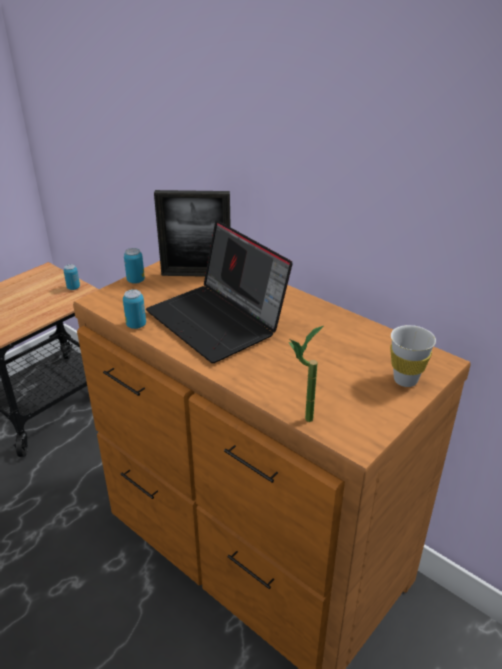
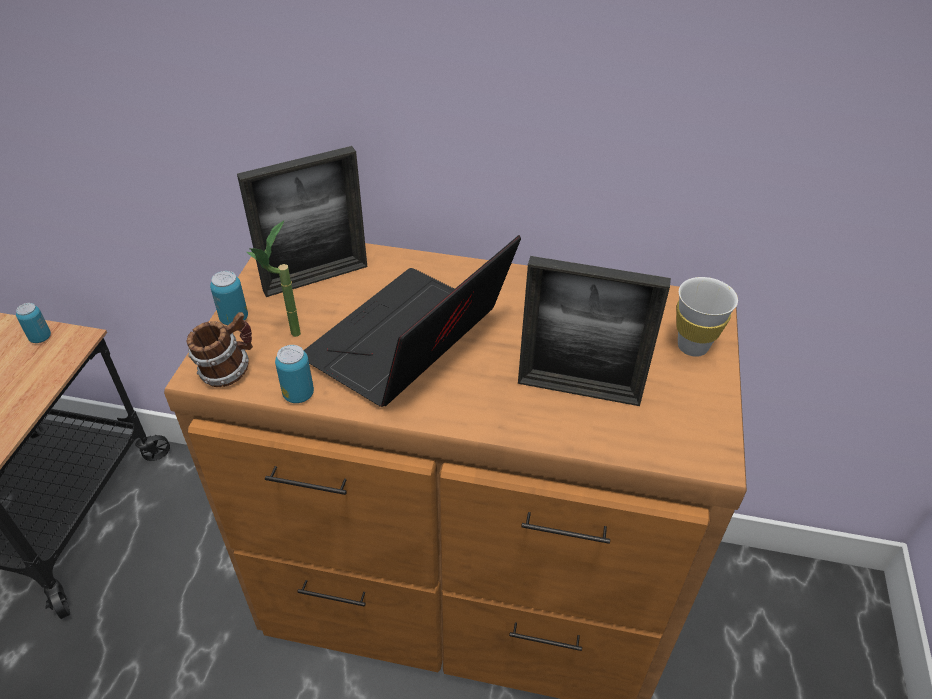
camera: 30 degrees left, 10 degrees up
laptop [146,220,293,363] -> laptop turned 105 degrees clockwise [304,235,521,407]
potted plant [289,326,323,422] -> potted plant moved to [247,221,301,337]
none -> mug [186,312,253,387]
none -> picture frame [518,256,671,406]

